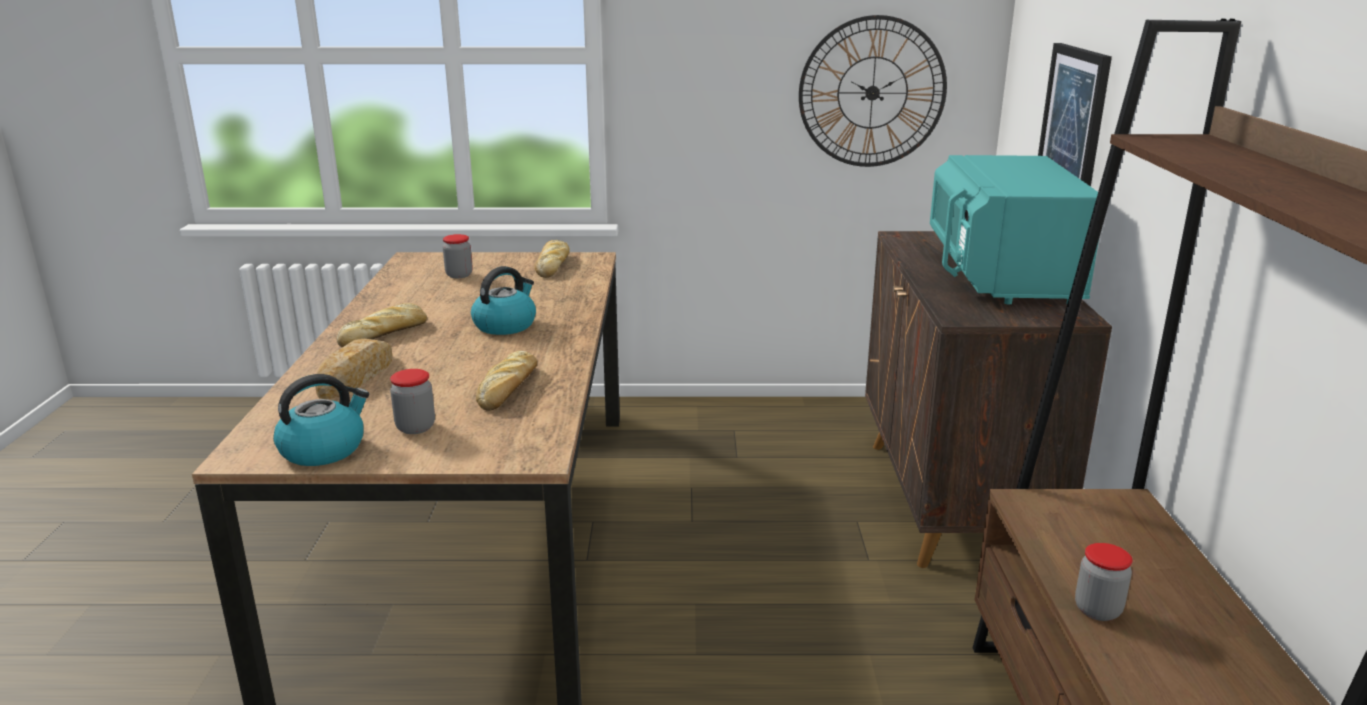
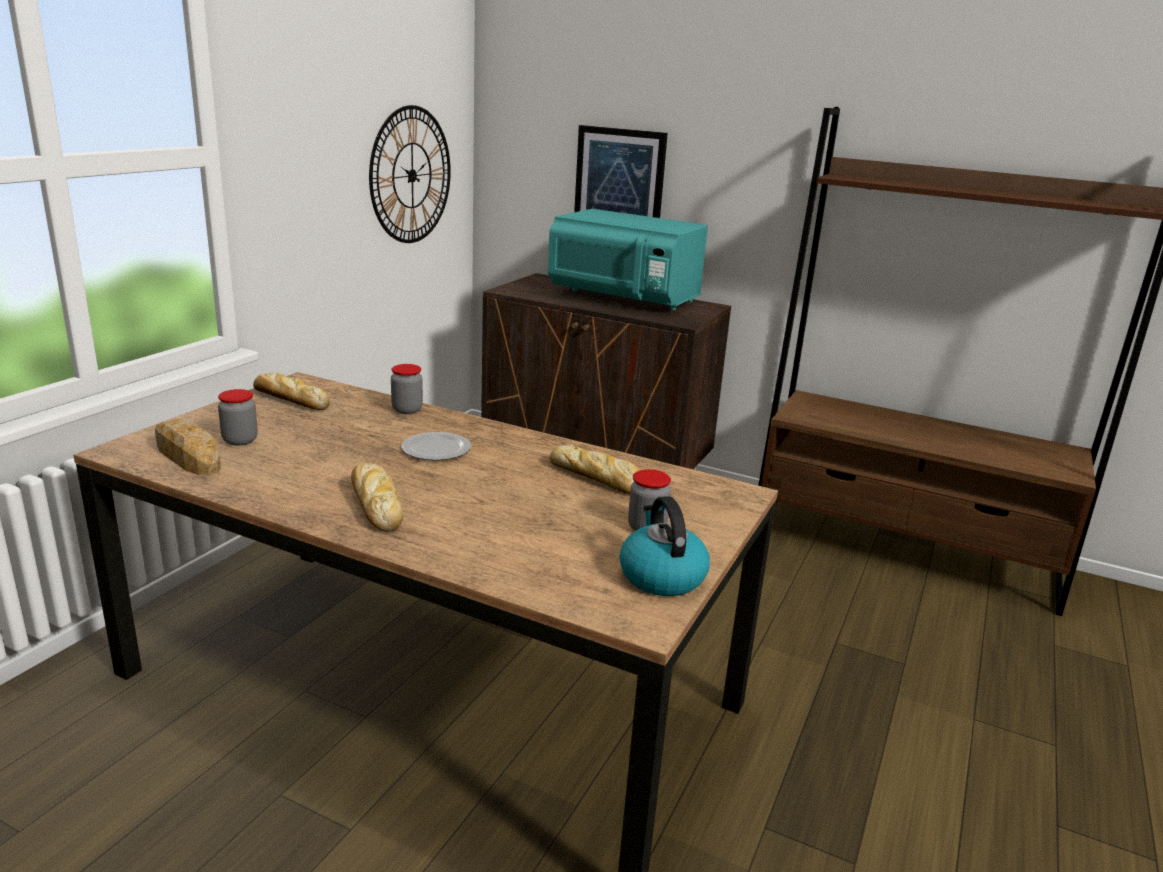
camera: 65 degrees left, 0 degrees up
bread [315,339,392,399] -> bread moved to [155,418,221,475]
kettle [471,266,536,335] -> plate [401,432,471,461]
jar [1075,543,1133,621] -> jar moved to [391,364,423,414]

